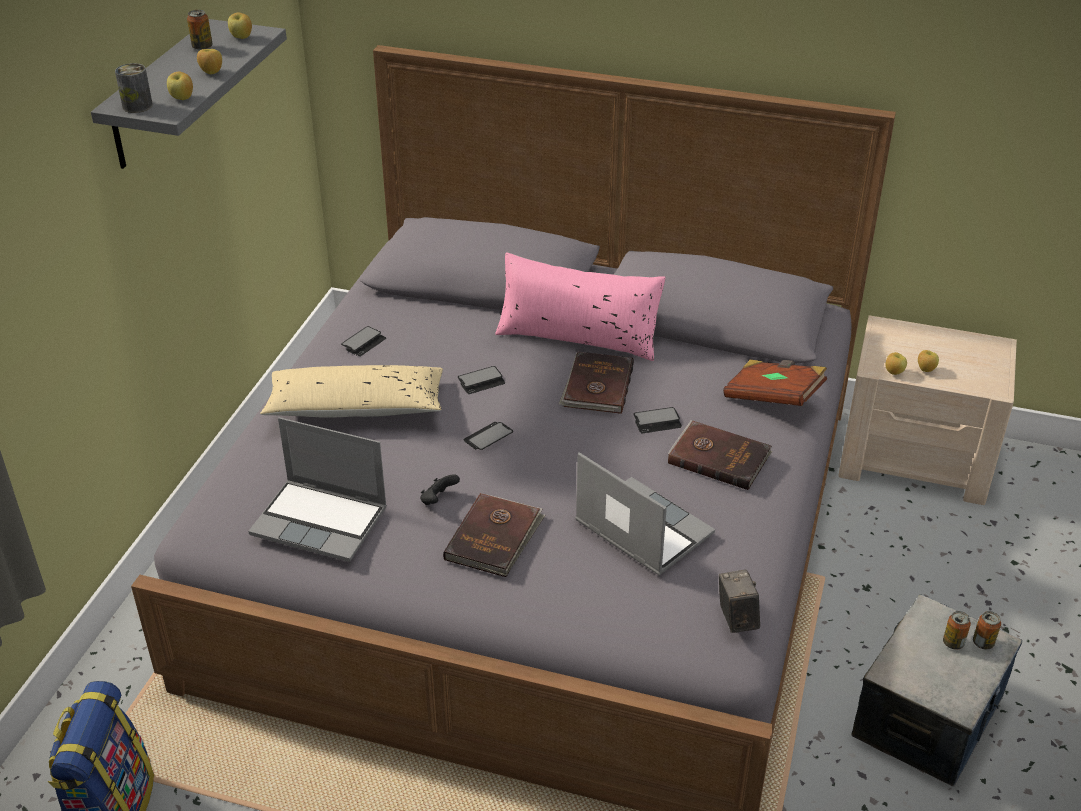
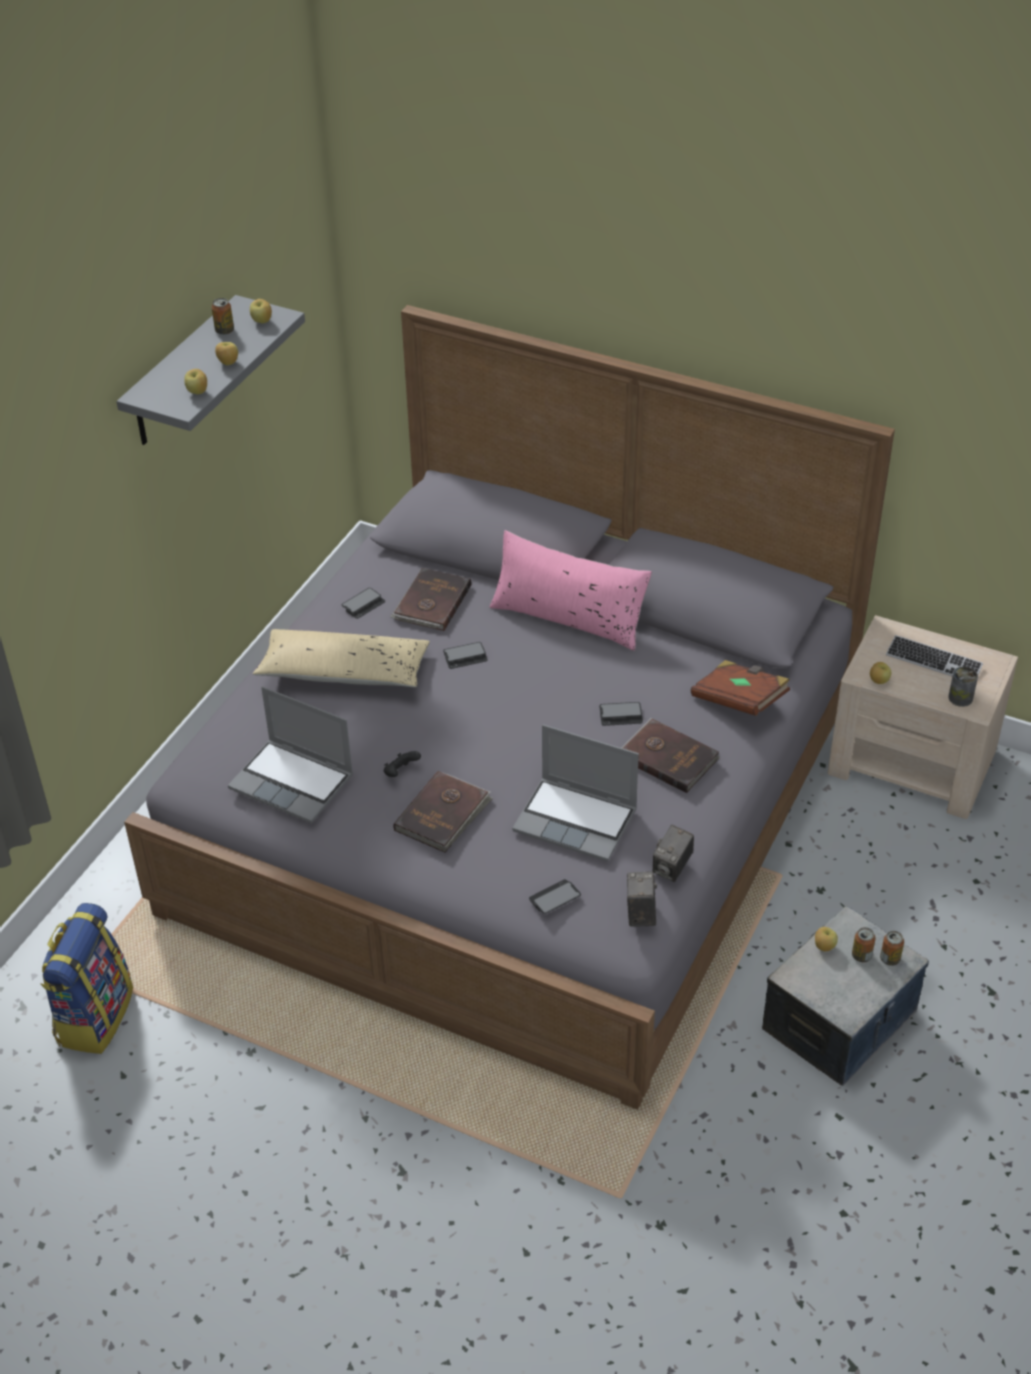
camera: 10 degrees right, 5 degrees up
can [115,63,153,113] -> can moved to [948,667,978,707]
phone [464,422,513,450] -> phone moved to [529,879,581,914]
brown book [559,352,634,414] -> brown book moved to [390,568,471,631]
laptop [575,452,715,575] -> laptop turned 150 degrees clockwise [512,724,639,862]
apple [918,350,939,372] -> apple moved to [815,927,838,951]
none -> camera [653,825,694,882]
none -> keyboard [886,635,983,676]

